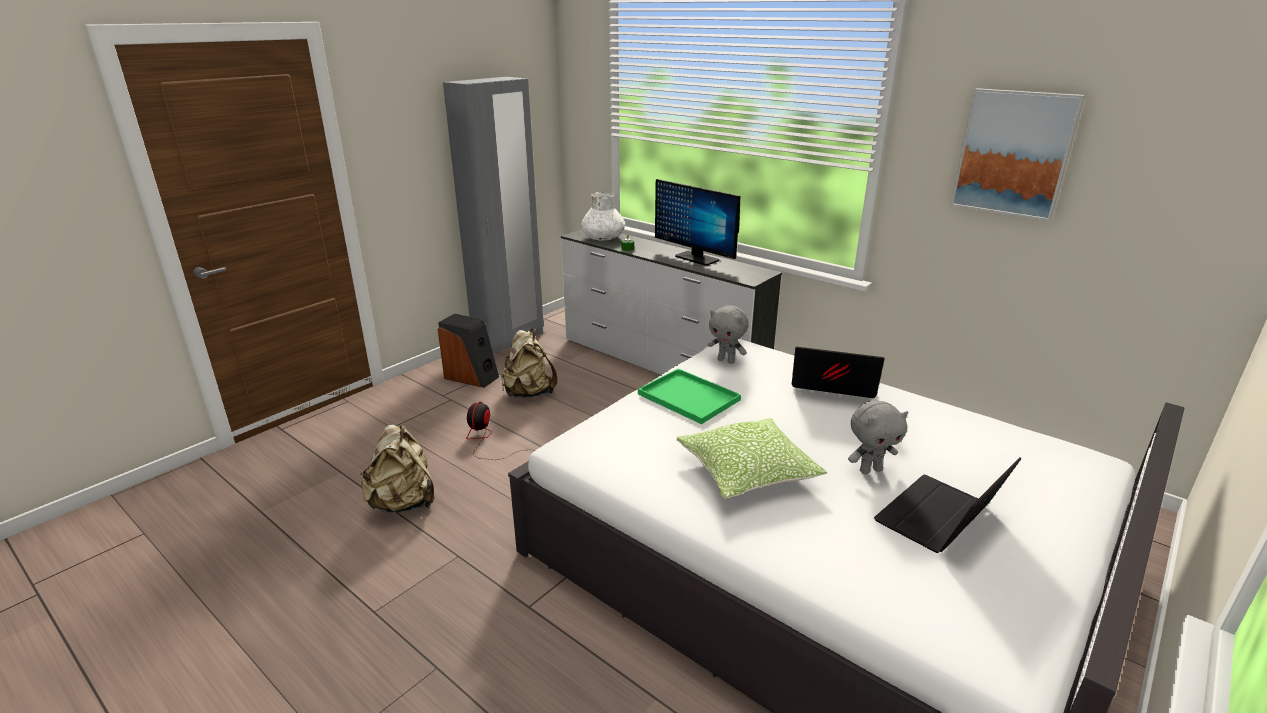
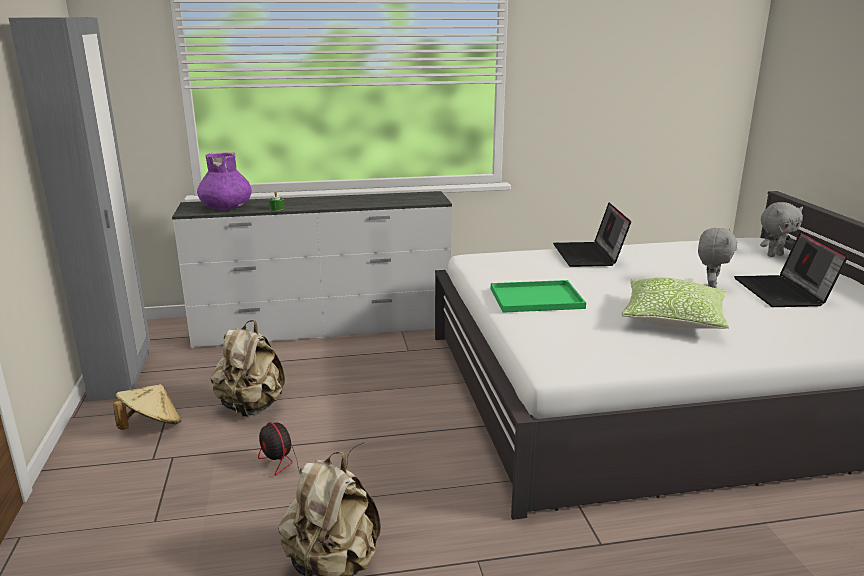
camera: 50 degrees left, 5 degrees down
speaker [438,314,499,388] -> beige hat [113,384,181,430]
white vase [581,192,625,240] -> purple vase [197,152,252,210]
monitor [655,179,740,266] -> none
grey plush toy [708,305,749,364] -> grey plush toy moved to [760,202,803,257]
laptop [792,347,885,398] -> laptop turned 60 degrees counterclockwise [553,203,631,267]
picture [950,88,1085,221] -> none

